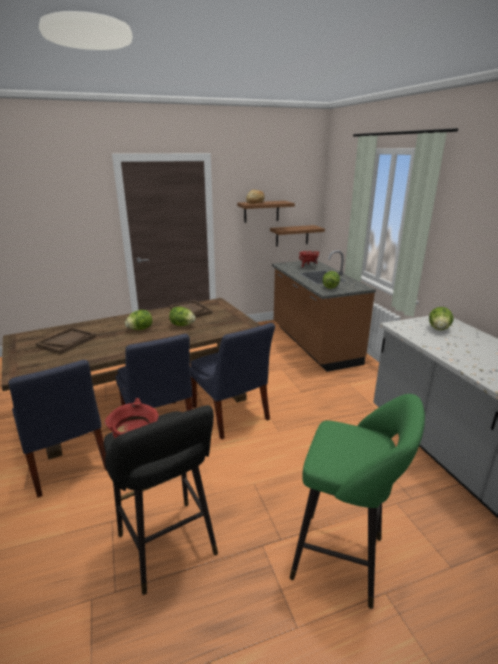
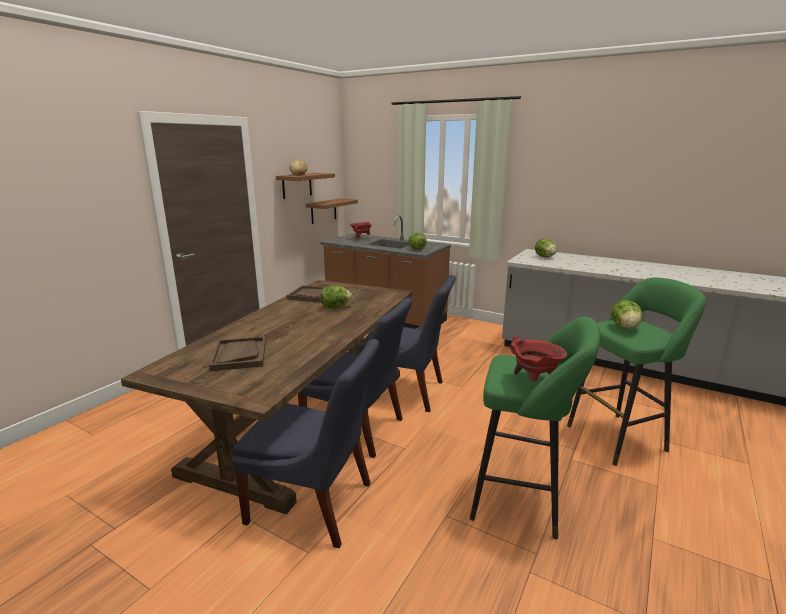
camera: 40 degrees left, 5 degrees down
black stool [104,405,218,595] -> green stool [470,317,600,539]
lettuce [125,310,152,330] -> lettuce moved to [611,300,643,329]

